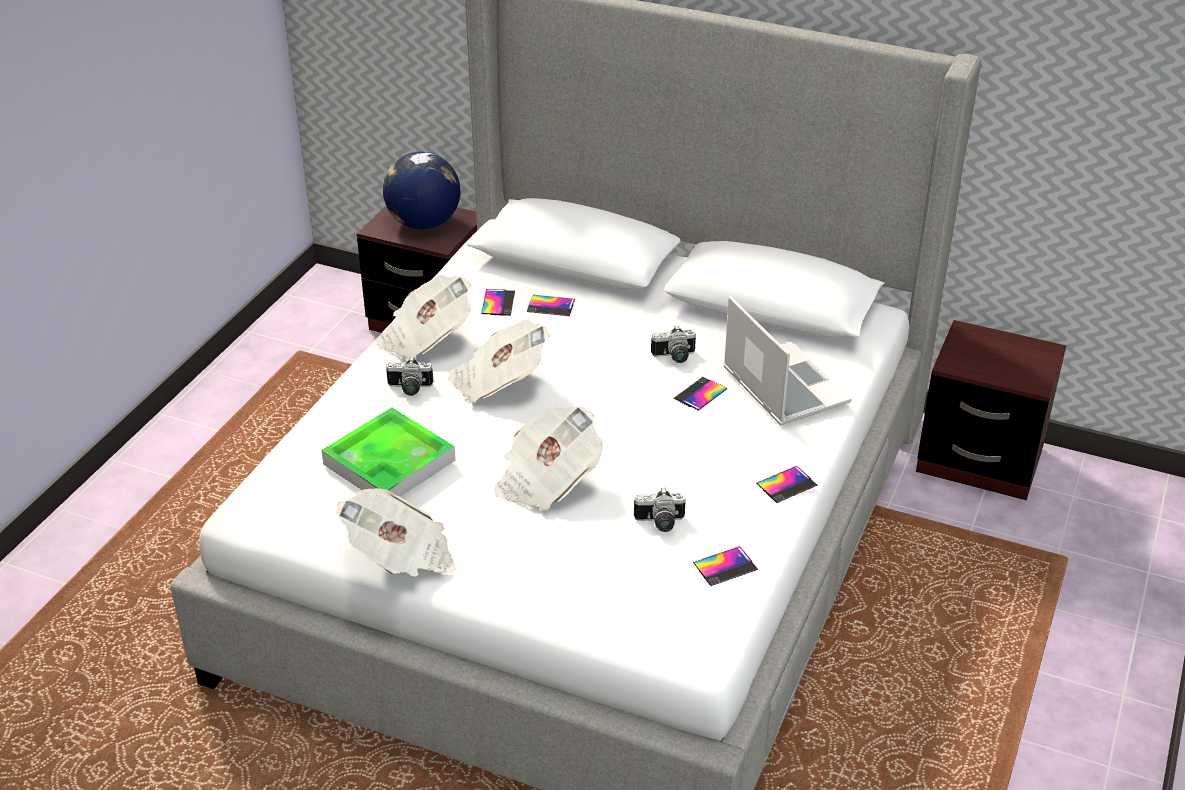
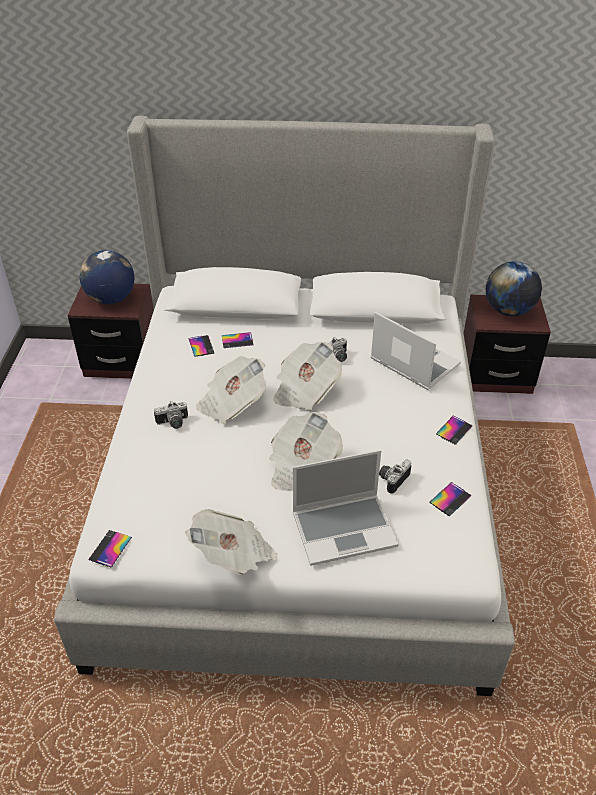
camera: 20 degrees left, 5 degrees up
tray [321,407,456,497] -> none
newspaper [376,275,471,360] -> newspaper moved to [273,342,342,410]
camera [634,488,686,532] -> camera turned 150 degrees clockwise [379,459,411,494]
phone [674,377,728,411] -> phone moved to [88,530,132,568]
none -> laptop [293,450,399,566]
none -> globe [486,261,542,316]

